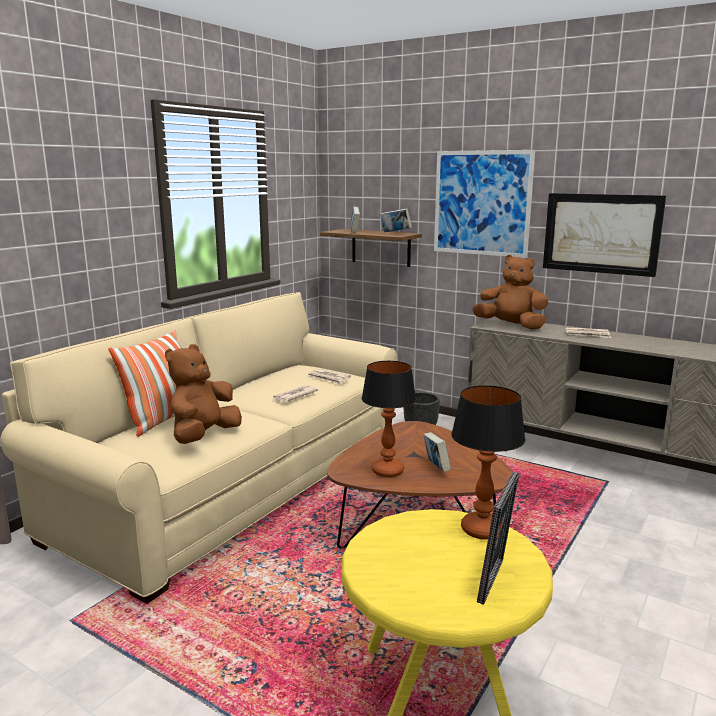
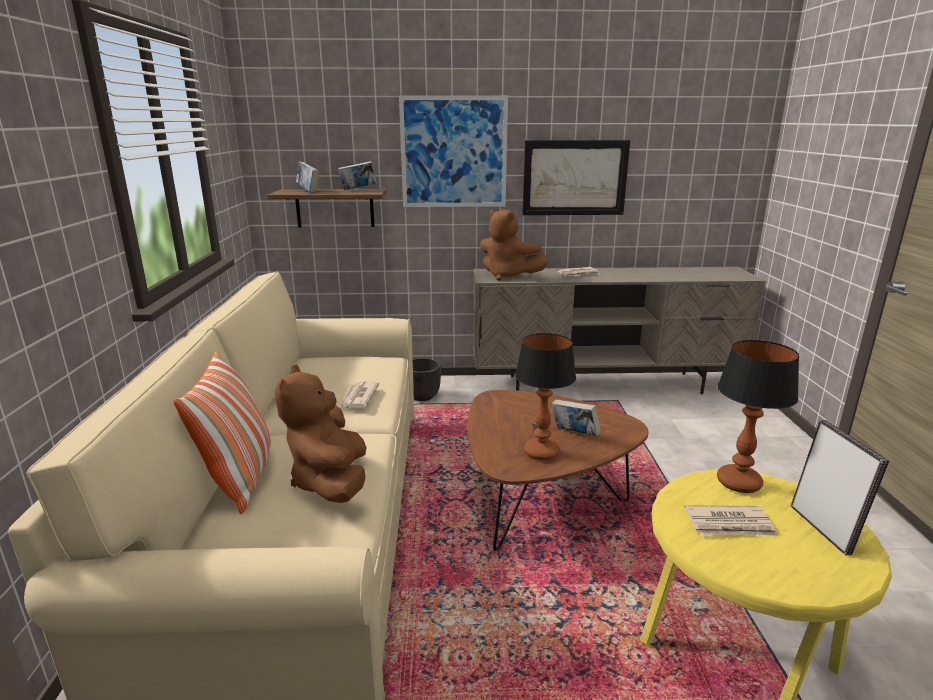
camera: 35 degrees left, 5 degrees up
newspaper [308,369,351,384] -> newspaper moved to [684,505,778,536]
brown plush toy [472,255,548,330] -> brown plush toy turned 135 degrees counterclockwise [480,209,548,281]

